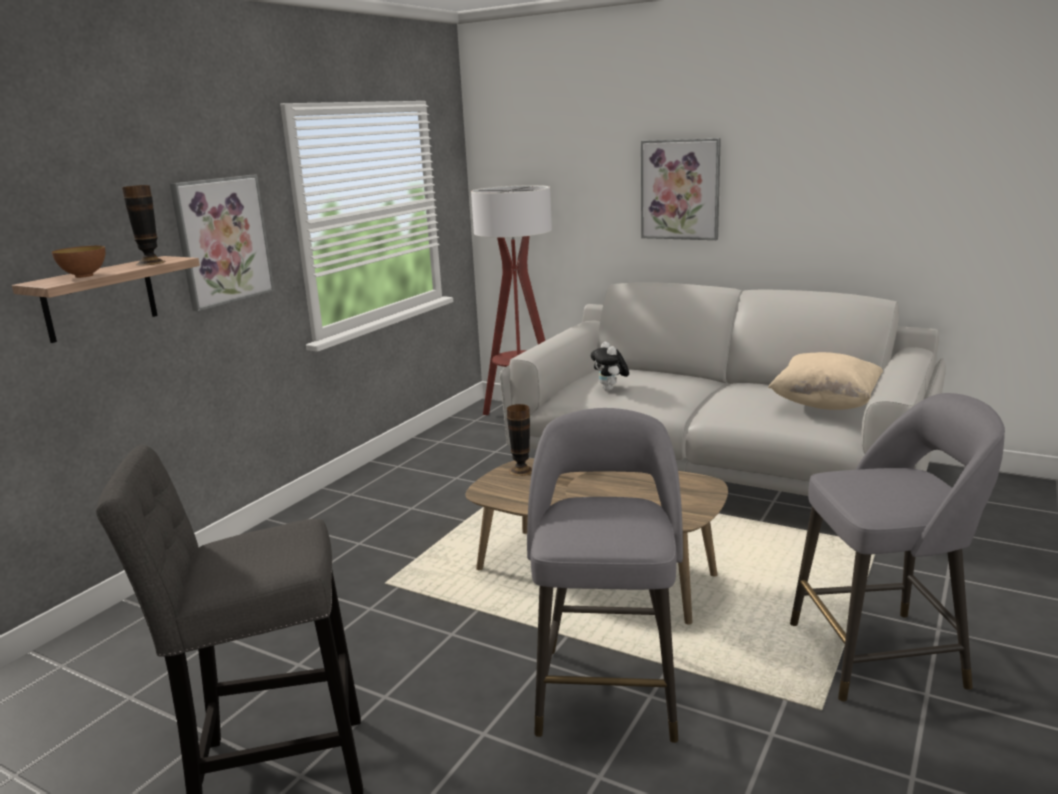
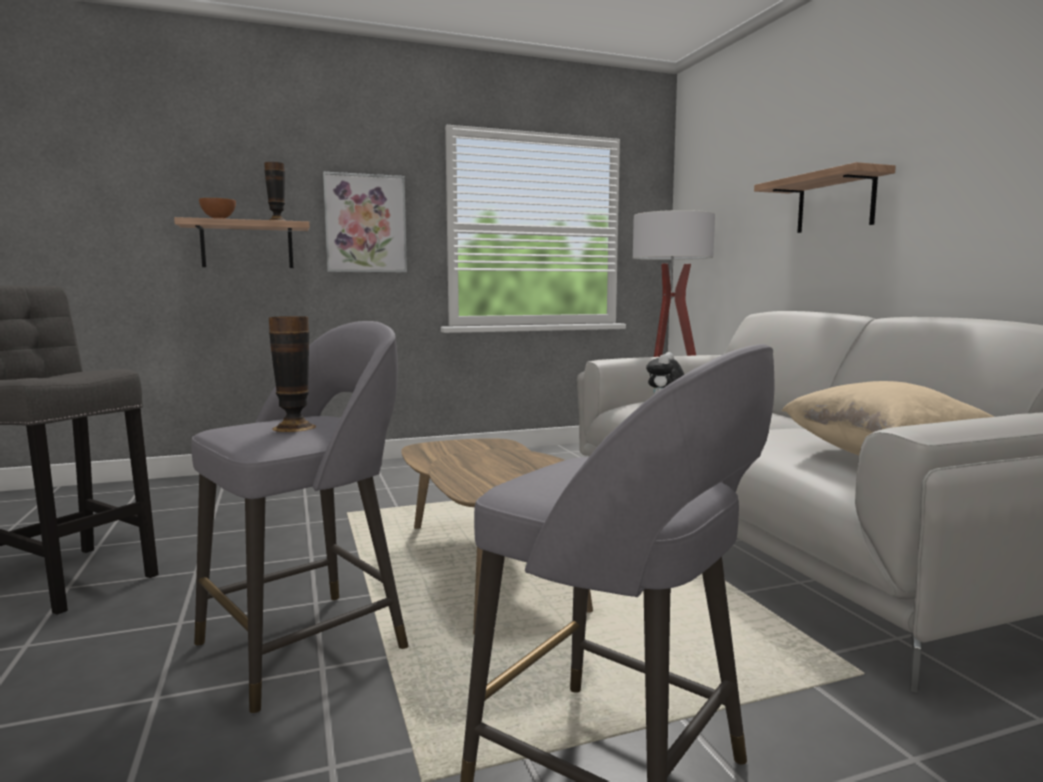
camera: 40 degrees right, 10 degrees down
vase [507,404,532,476] -> vase moved to [269,316,316,432]
picture [641,138,721,240] -> shelf [754,162,896,233]

